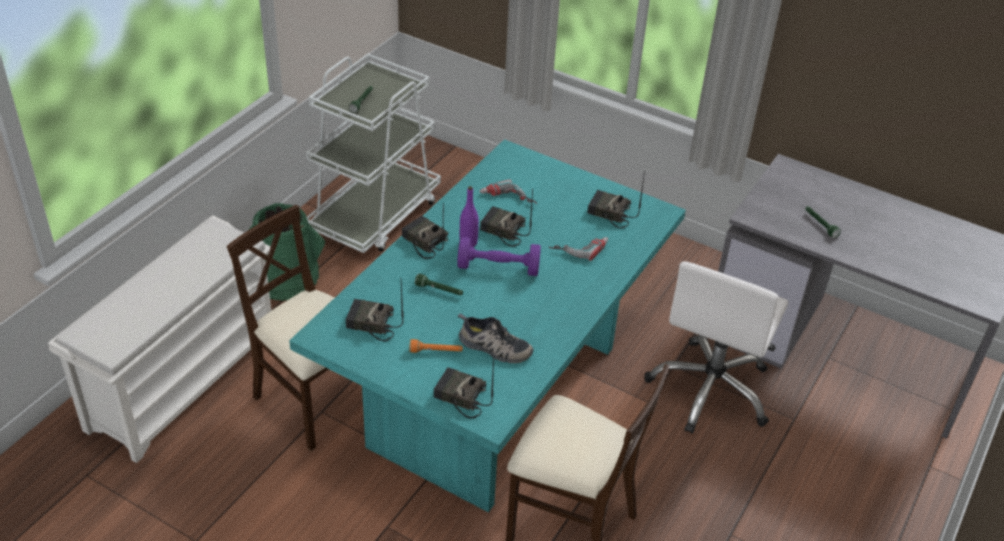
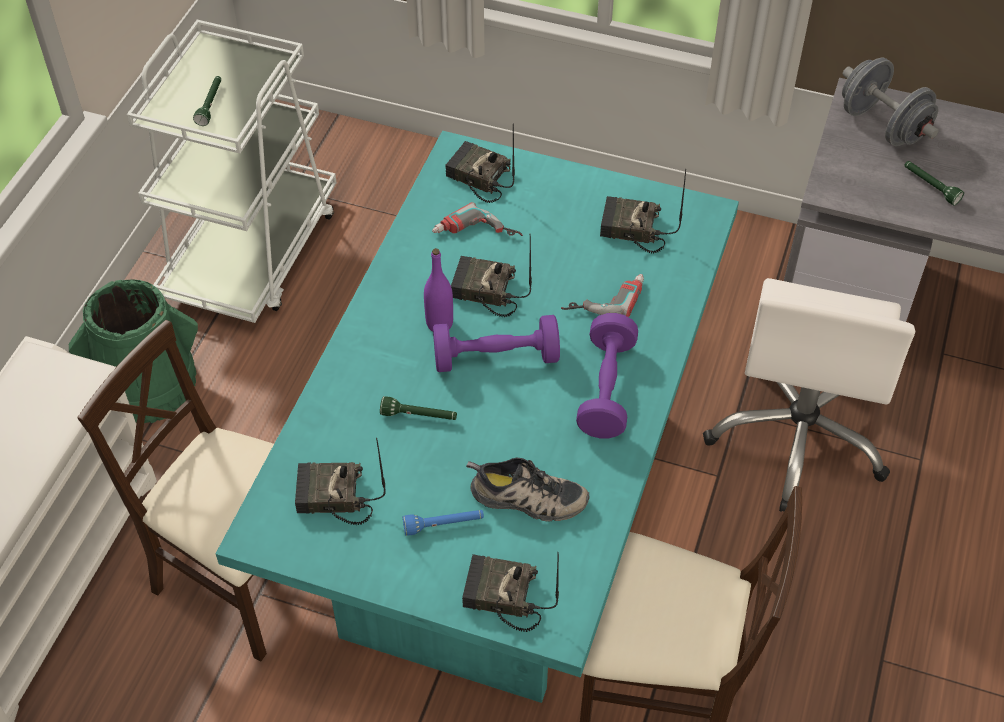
camera: 10 degrees left, 10 degrees up
radio [402,203,448,259] -> radio moved to [445,124,515,203]
orange flashlight [409,339,462,353] -> blue flashlight [402,510,484,536]
none -> purple dumbbell [576,313,638,438]
none -> grey dumbbell [842,58,939,146]

